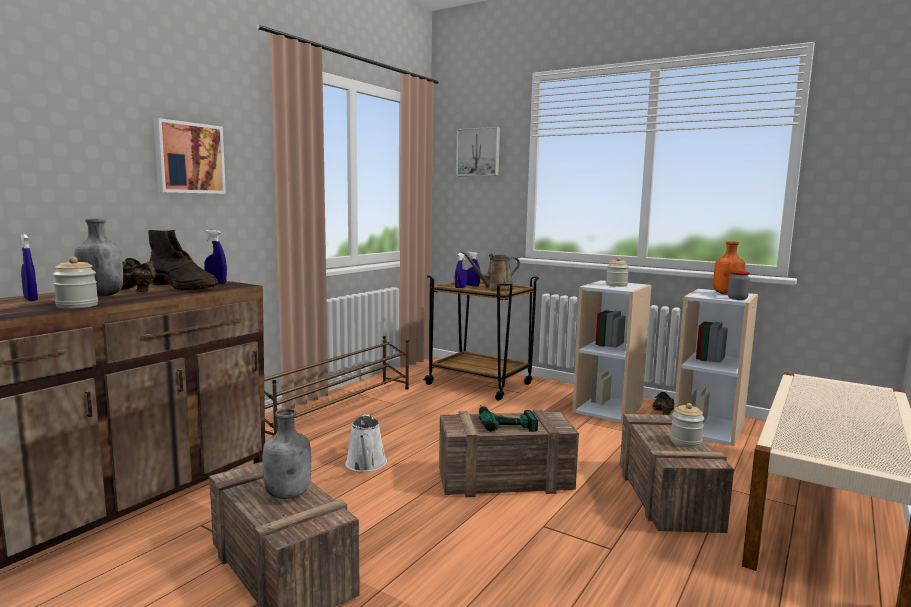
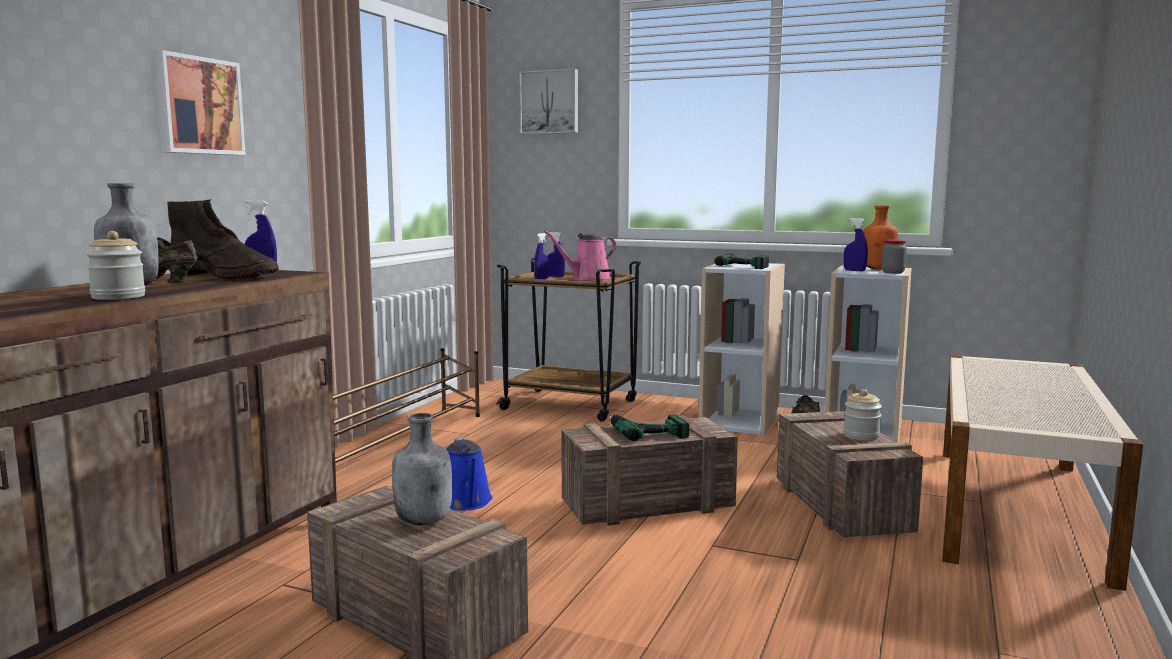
camera: 10 degrees left, 0 degrees up
blue spray bottle [20,234,38,301] -> blue spray bottle moved to [844,218,868,271]
white watering can [345,413,387,472] -> blue watering can [446,437,492,511]
brown watering can [461,251,520,290] -> pink watering can [544,230,616,280]
jar [606,257,629,287] -> power drill [715,254,769,269]

